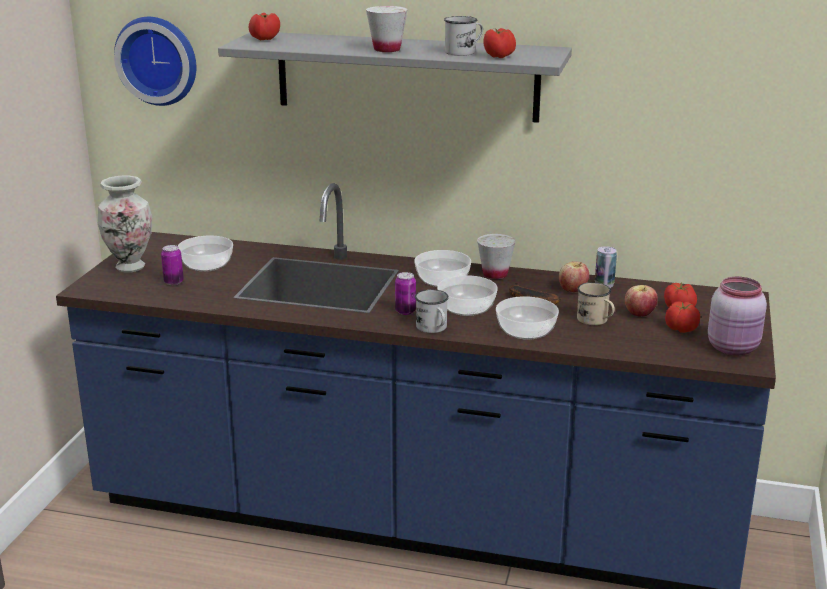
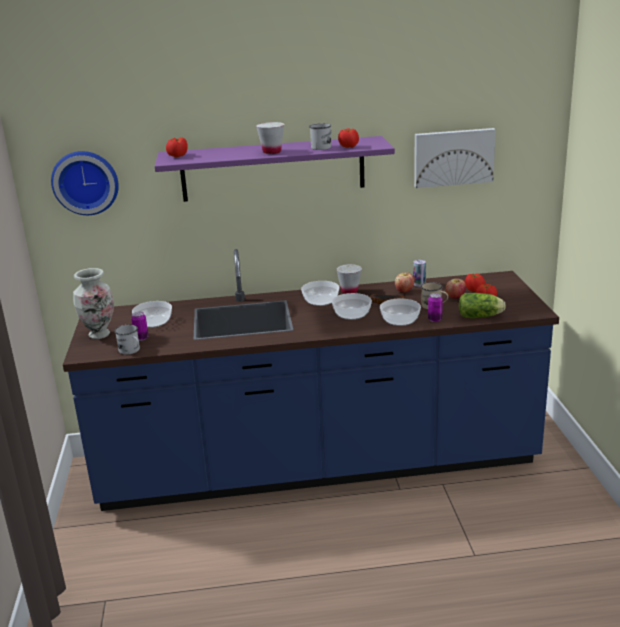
camera: 20 degrees left, 0 degrees up
grey shelf [218,32,572,123] -> purple shelf [155,136,395,202]
can [395,272,416,315] -> can moved to [428,293,443,322]
white mug [415,289,449,333] -> white mug moved to [114,325,140,355]
pink jar [708,276,767,356] -> none
none -> picture [414,128,496,188]
none -> lettuce [459,293,506,318]

